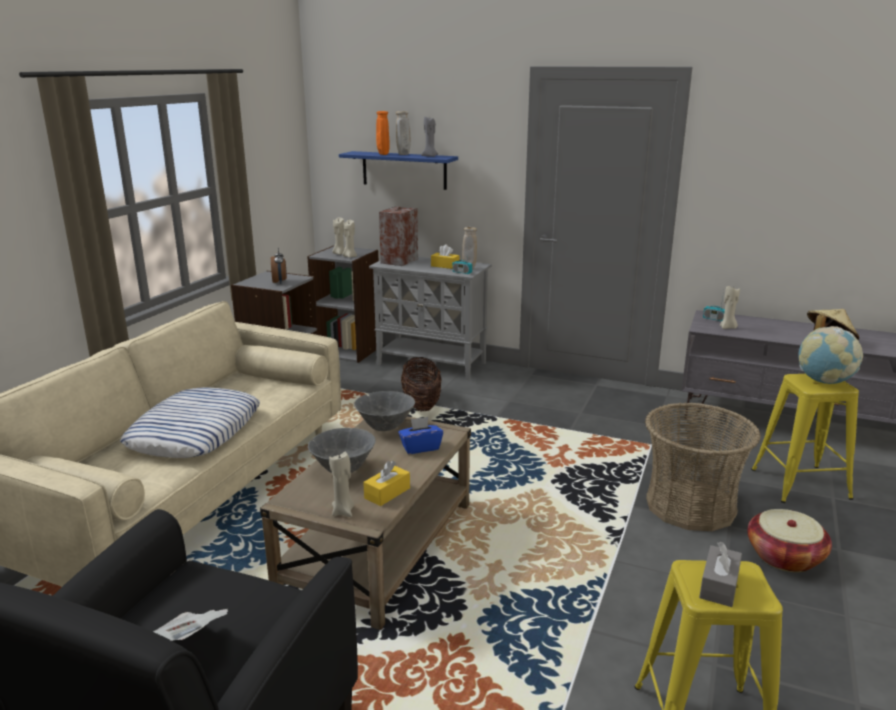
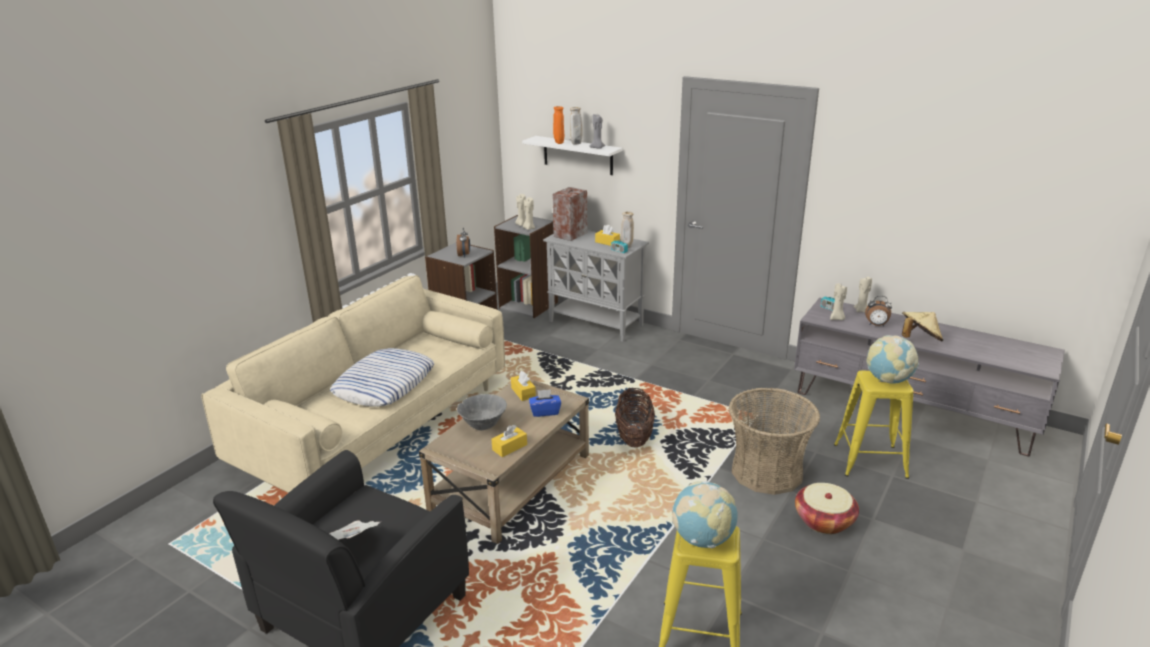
camera: 10 degrees right, 5 degrees up
beige candle [329,452,354,517] -> beige candle moved to [853,276,872,313]
blue shelf [339,151,458,190] -> white shelf [522,136,623,175]
grey bowl [354,391,415,431] -> yellow tissue box [511,371,536,401]
basket [401,357,442,411] -> basket moved to [615,387,655,448]
grey tissue box [699,542,742,607] -> globe [672,481,738,548]
none -> alarm clock [865,296,892,326]

